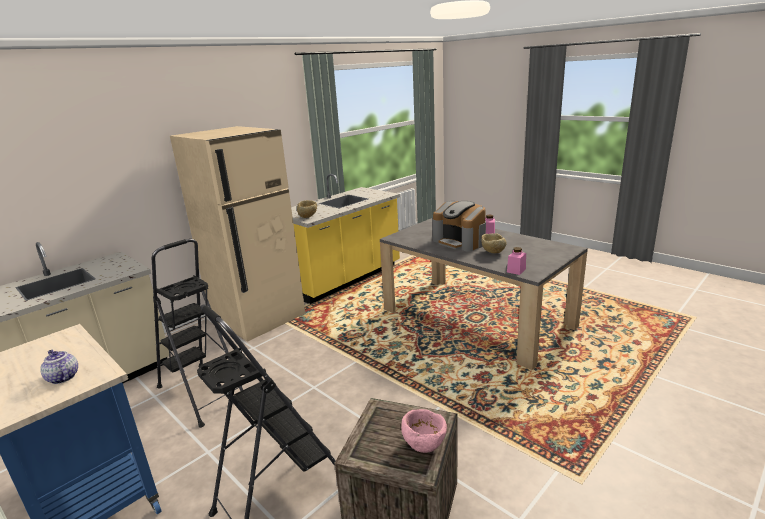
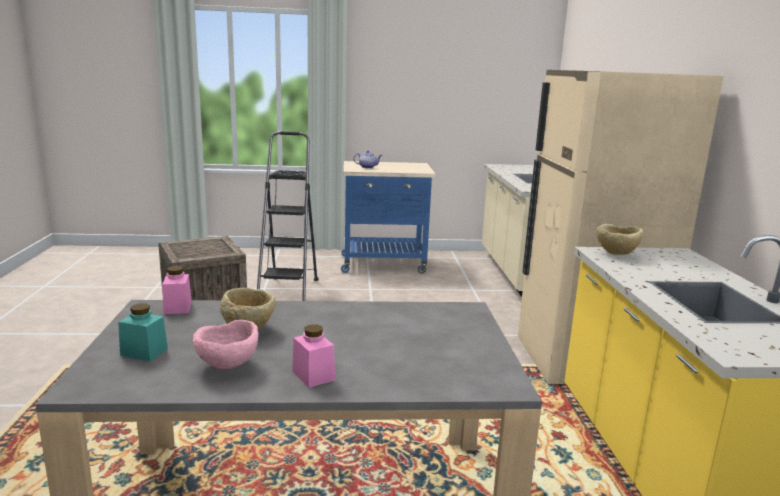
camera: 130 degrees right, 5 degrees down
step ladder [152,239,243,428] -> none
pink bowl [401,409,447,453] -> pink bowl moved to [193,320,259,369]
coffee machine [433,201,486,251] -> none
none -> turquoise jar [118,304,168,361]

